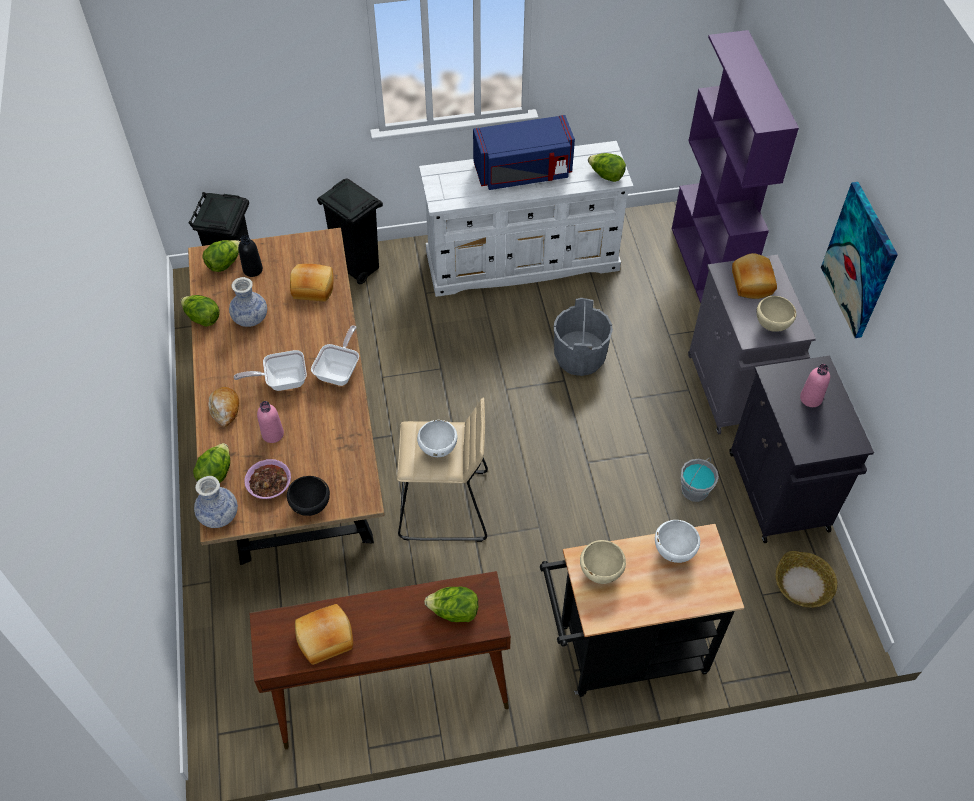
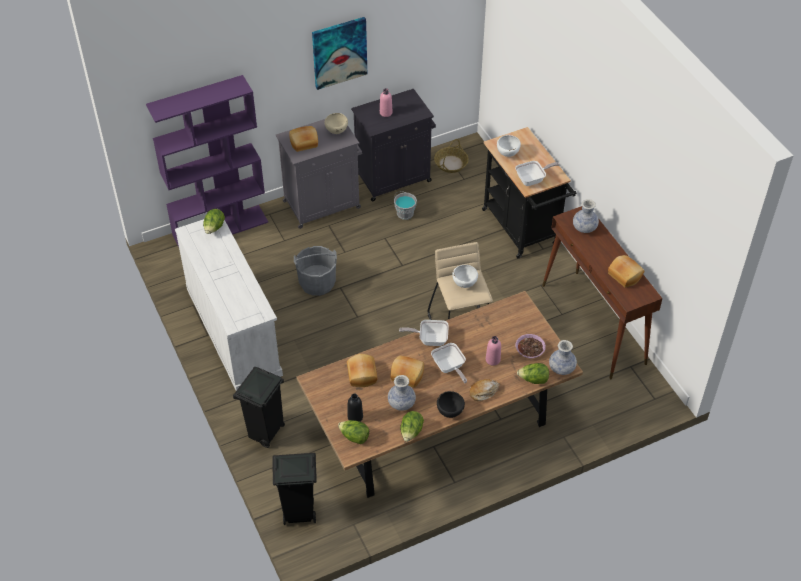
camera: 105 degrees left, 5 degrees down
black bowl [287,476,330,516] -> black bowl moved to [437,391,465,418]
lettuce [424,587,478,622] -> vase [573,199,599,233]
blue microwave [473,115,575,190] -> none
beige bowl [580,540,626,584] -> frying pan [515,161,560,186]
none -> bread [390,356,424,388]

